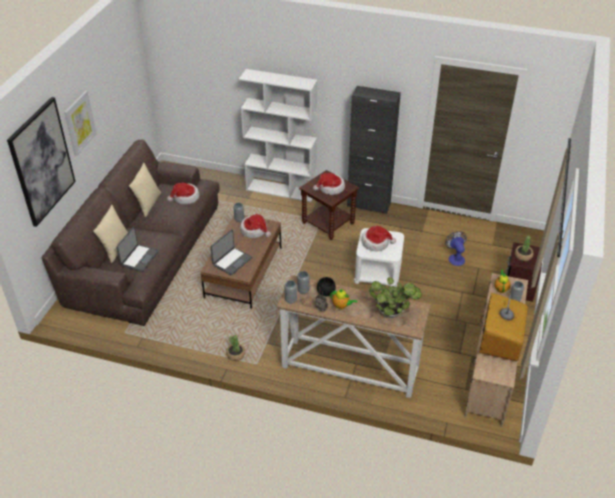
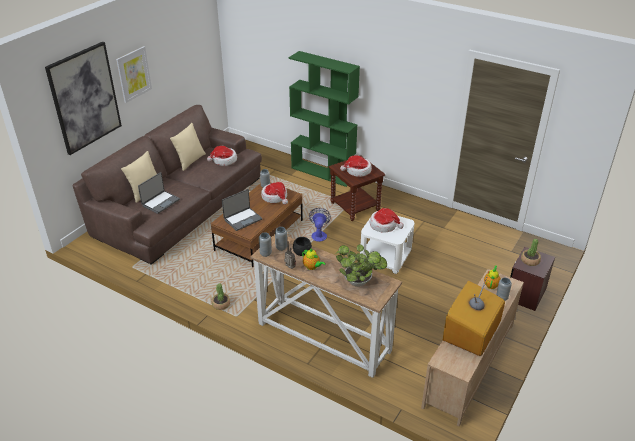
camera: 15 degrees right, 5 degrees down
white bookcase [239,69,317,202] -> green bookcase [288,51,360,187]
black cabinet [347,86,401,214] -> none
fan [445,231,467,266] -> fan moved to [309,208,331,242]

